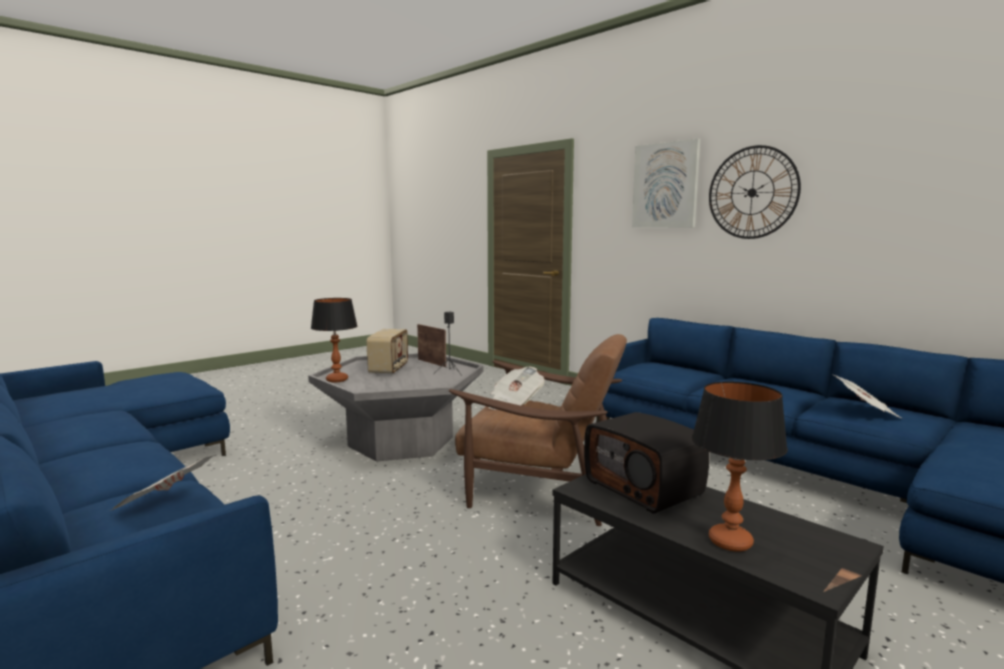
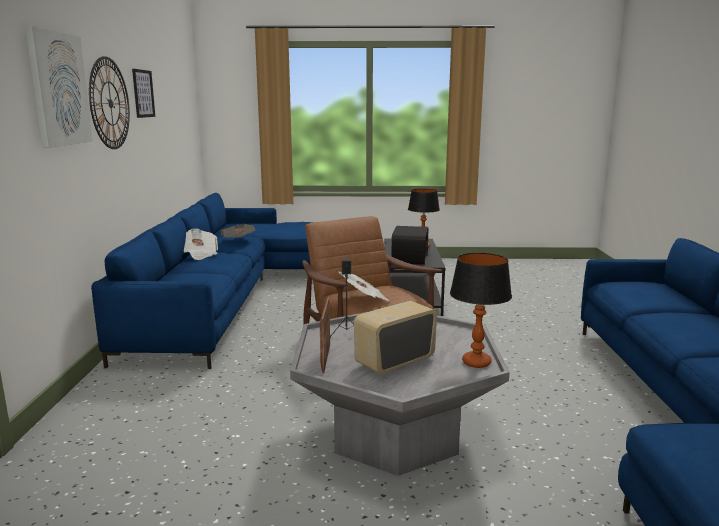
camera: 135 degrees left, 5 degrees up
newspaper [110,456,213,511] -> newspaper moved to [184,229,218,260]
none -> picture [132,69,155,118]

